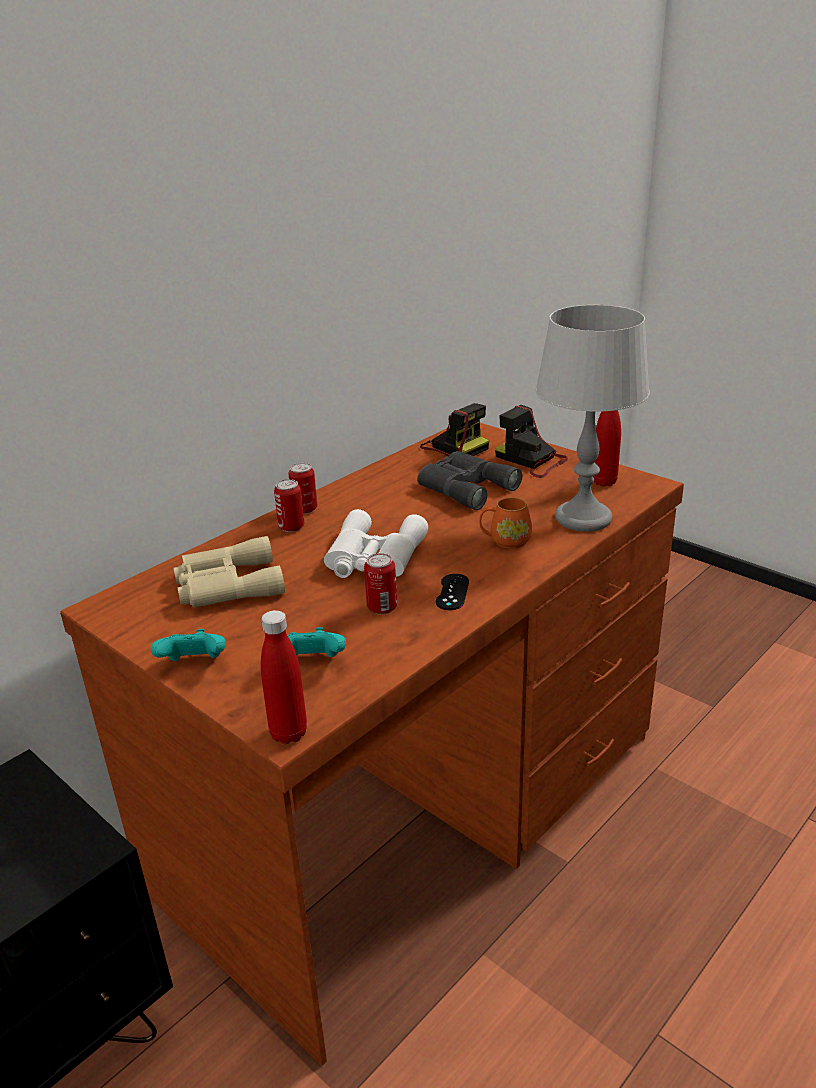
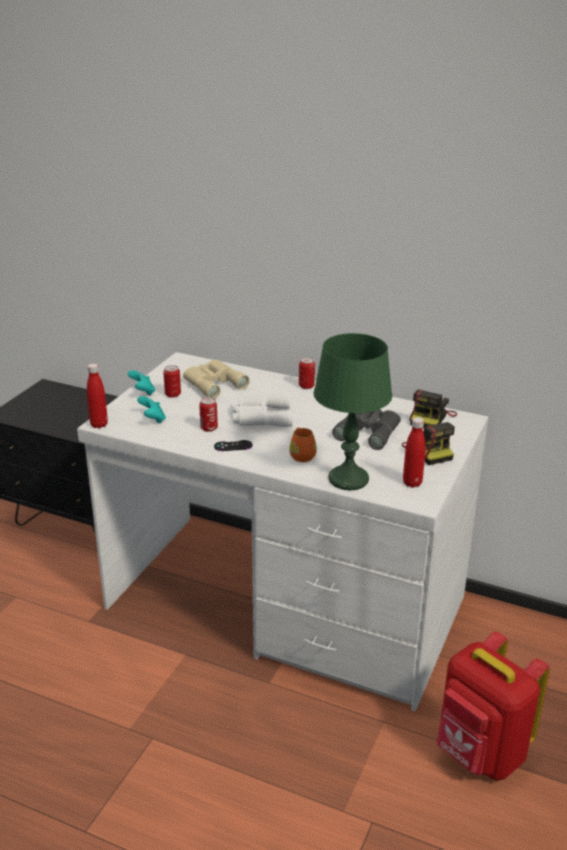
camera: 70 degrees right, 0 degrees up
brown desk [60,423,684,1066] -> white desk [77,352,488,711]
can [274,479,304,532] -> can moved to [163,365,181,398]
camera [495,405,568,478] -> camera turned 135 degrees clockwise [402,422,455,465]
grey table lamp [536,305,650,532] -> green table lamp [313,333,392,490]
none -> red backpack [437,632,550,781]

